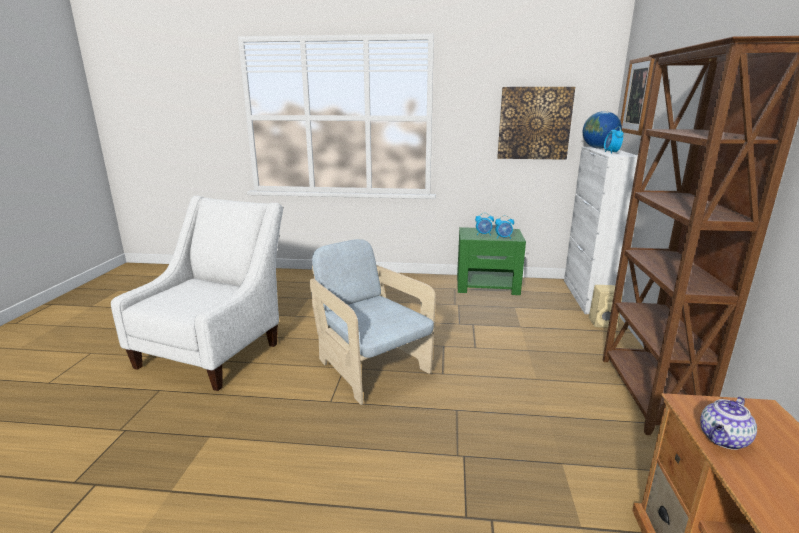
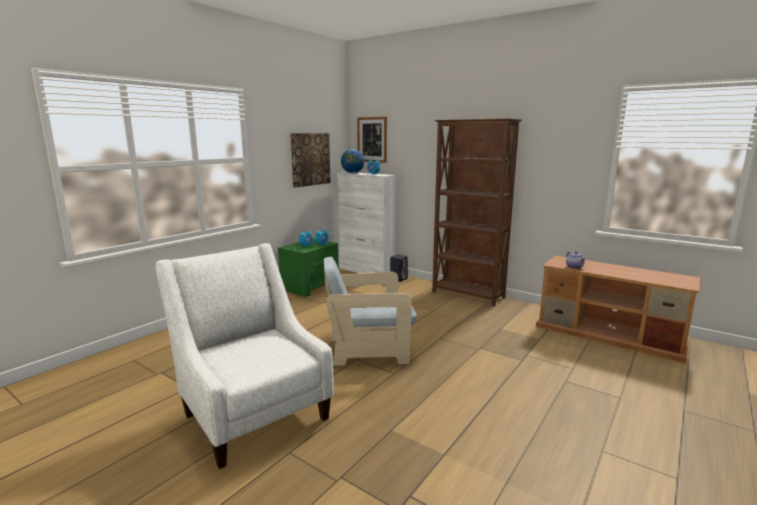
camera: 60 degrees left, 5 degrees down
beige speaker [589,285,622,328] -> black speaker [390,254,408,282]

